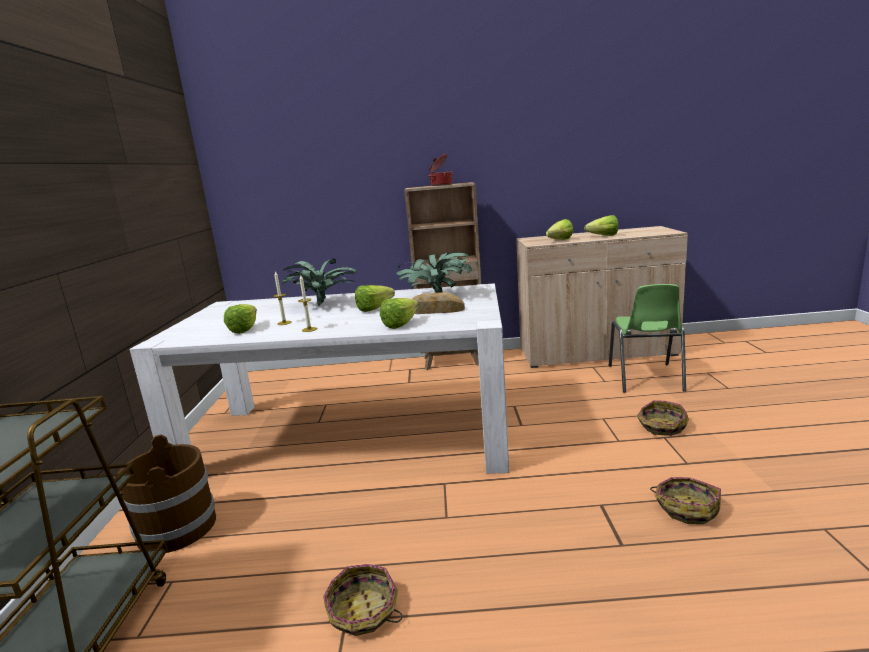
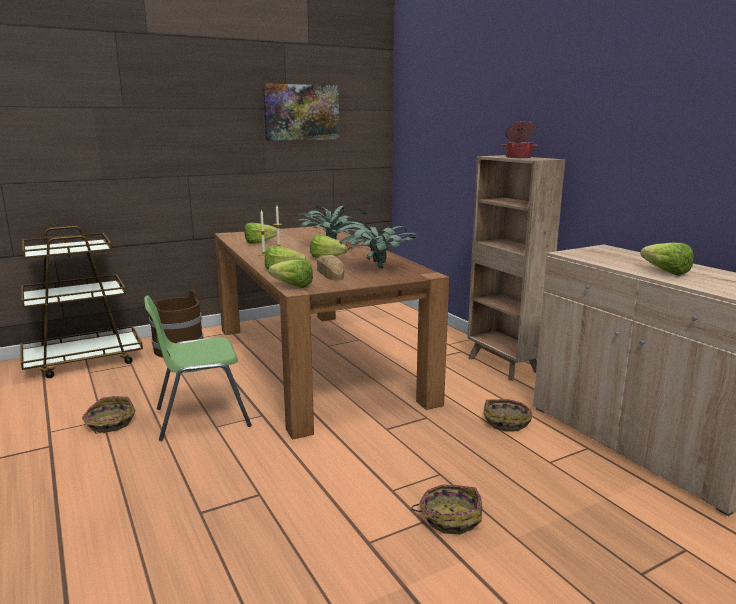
camera: 60 degrees right, 0 degrees up
white dining table [130,283,509,474] -> brown dining table [215,225,449,440]
lettuce [546,219,573,240] -> lettuce moved to [268,259,313,288]
green chair [609,284,686,393] -> green chair moved to [144,295,252,441]
basket [650,477,721,524] -> basket moved to [484,399,532,432]
none -> picture [263,83,339,141]

